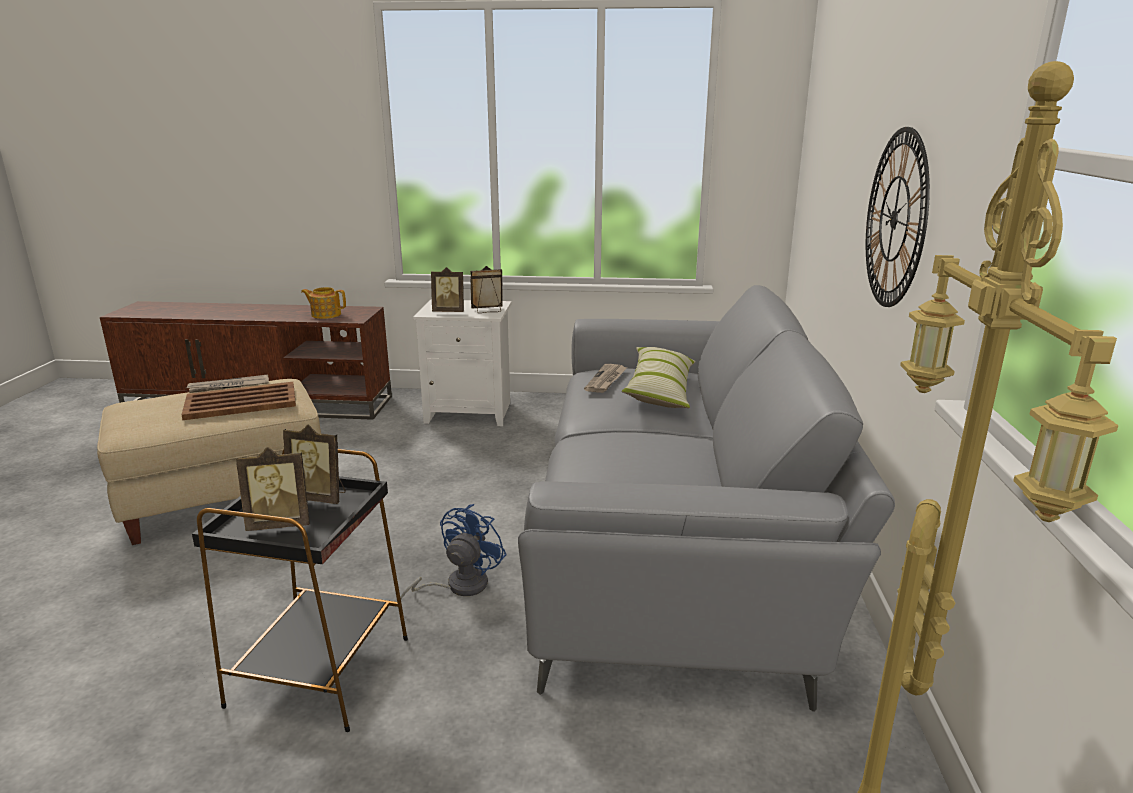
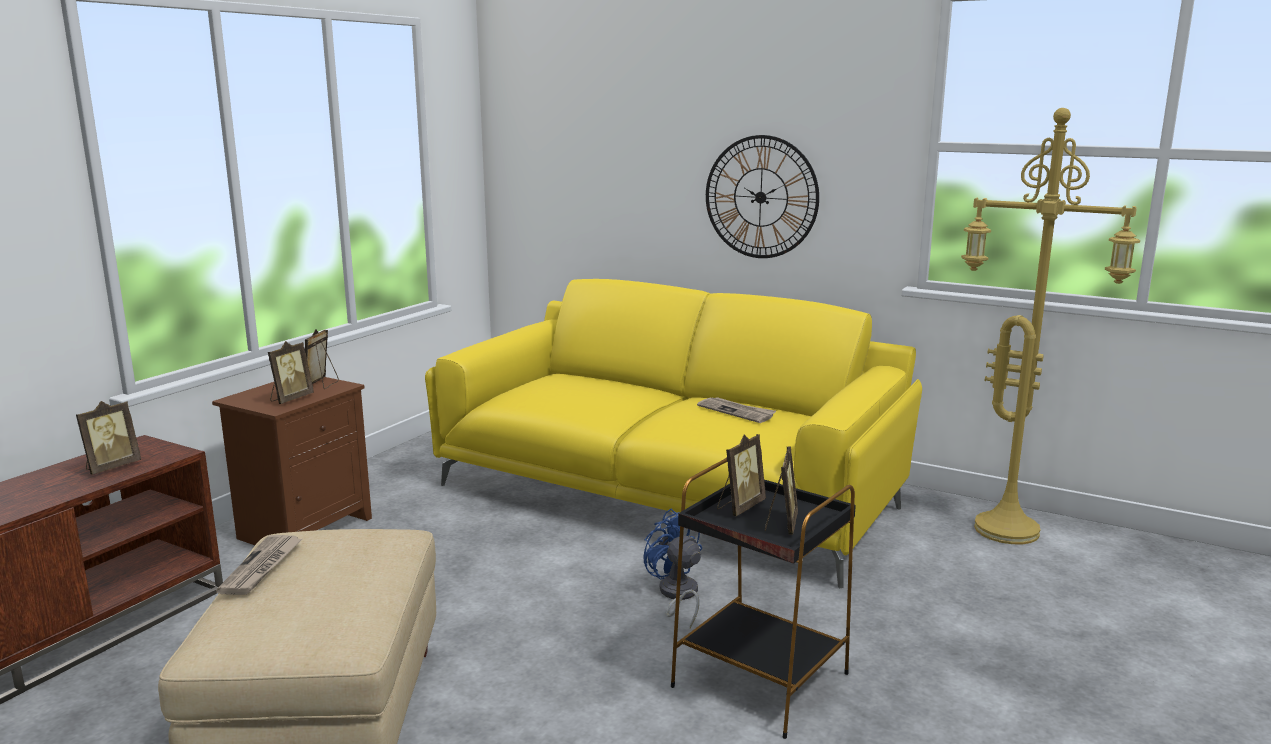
camera: 65 degrees left, 5 degrees down
brown tray [181,382,296,420] -> none
teapot [301,287,346,319] -> picture frame [76,401,141,475]
white nightstand [413,300,512,426] -> brown nightstand [212,377,372,545]
grey sofa [518,285,895,712] -> yellow sofa [425,279,922,588]
newspaper [584,364,628,393] -> newspaper moved to [697,397,776,423]
pillow [622,347,696,408] -> none

